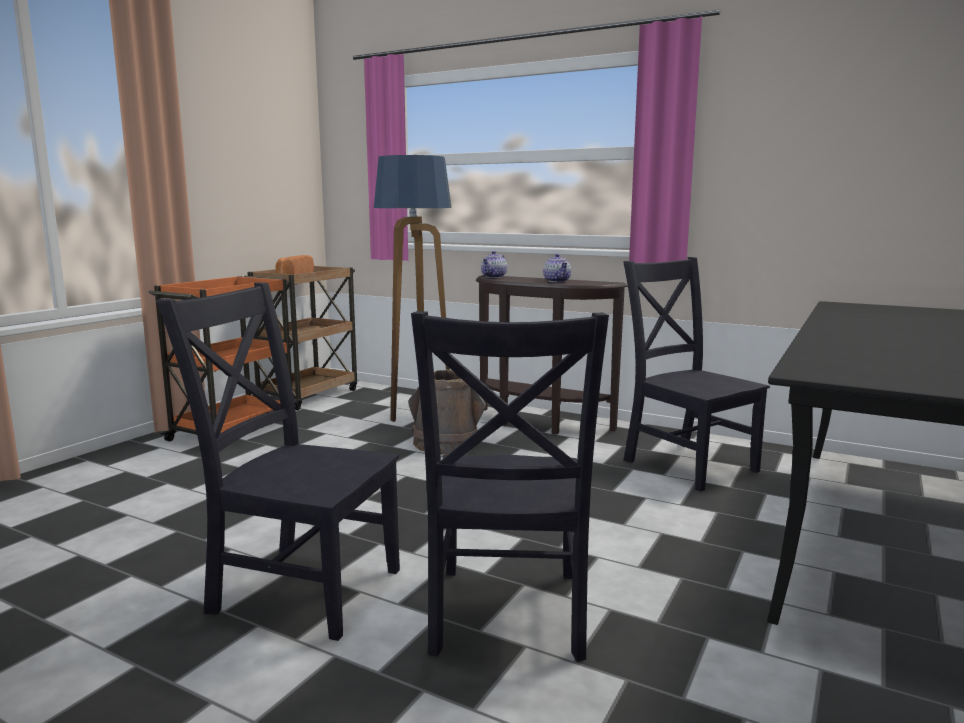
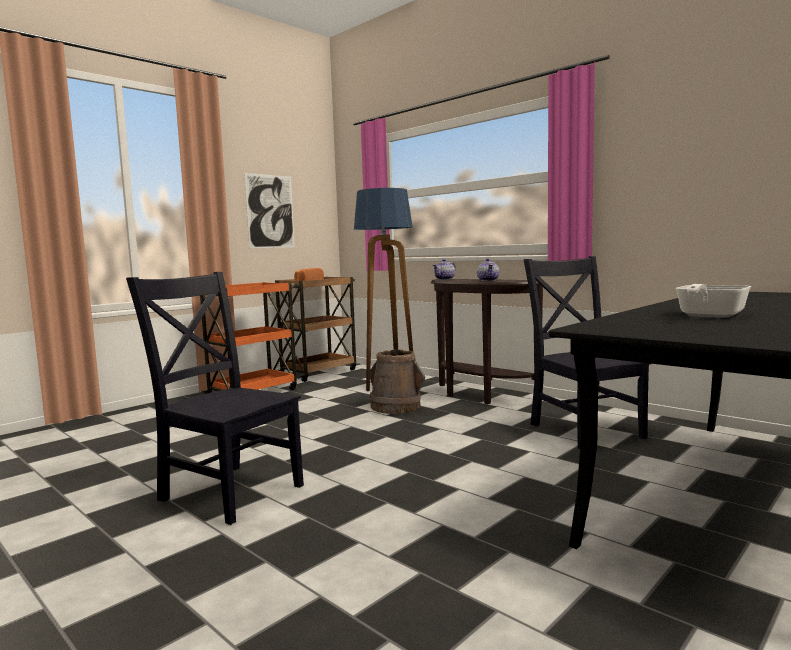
camera: 15 degrees right, 5 degrees down
black chair [411,311,609,661] -> none
none -> picture [244,173,295,248]
none -> frying pan [676,284,751,318]

